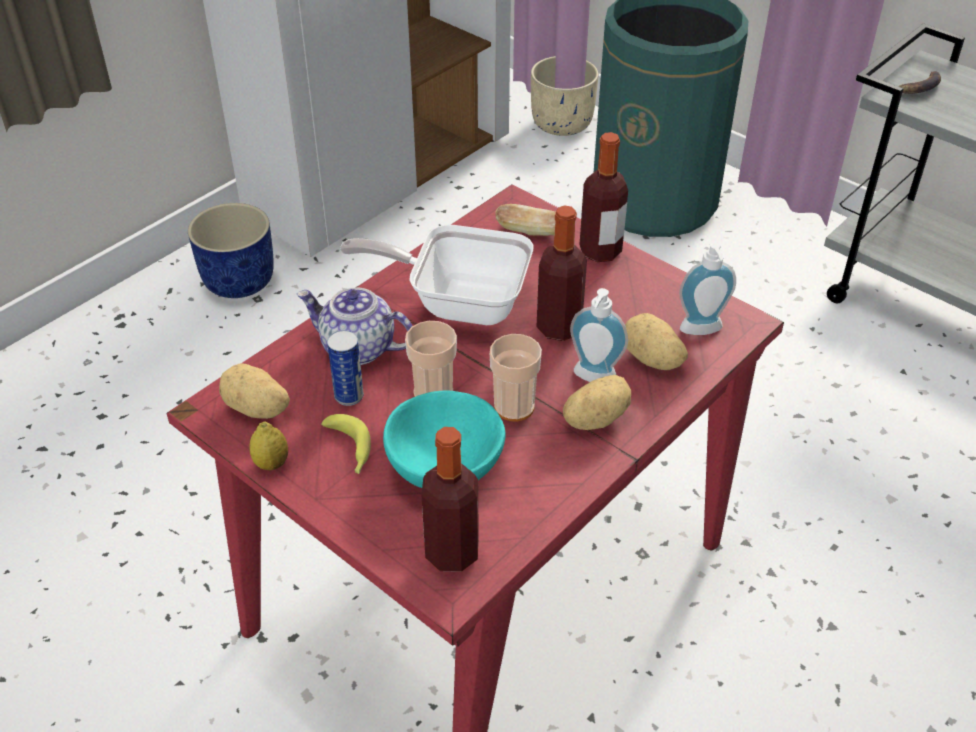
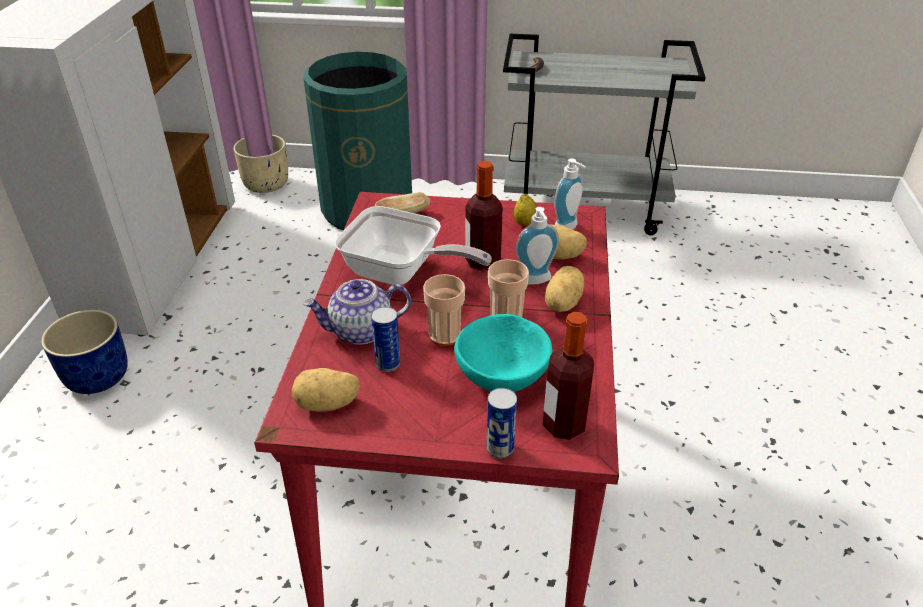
camera: 35 degrees left, 5 degrees down
lemon [249,422,288,470] -> lemon moved to [514,194,537,227]
banana [321,414,371,474] -> none
frying pan [340,225,533,325] -> frying pan turned 135 degrees counterclockwise [335,206,492,285]
bottle [579,132,628,262] -> none
none -> can [486,388,517,458]

